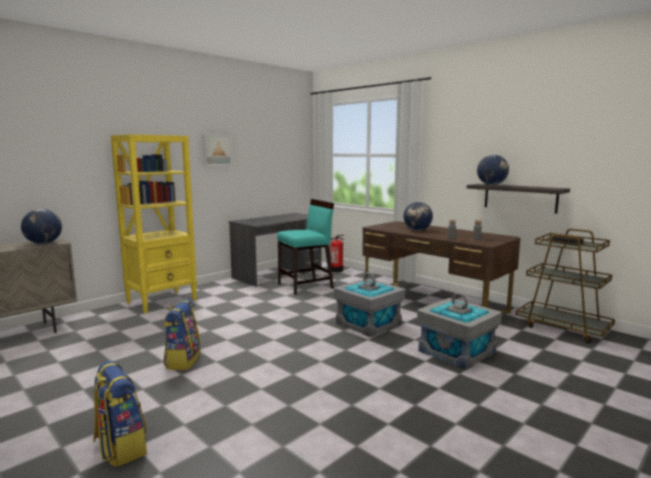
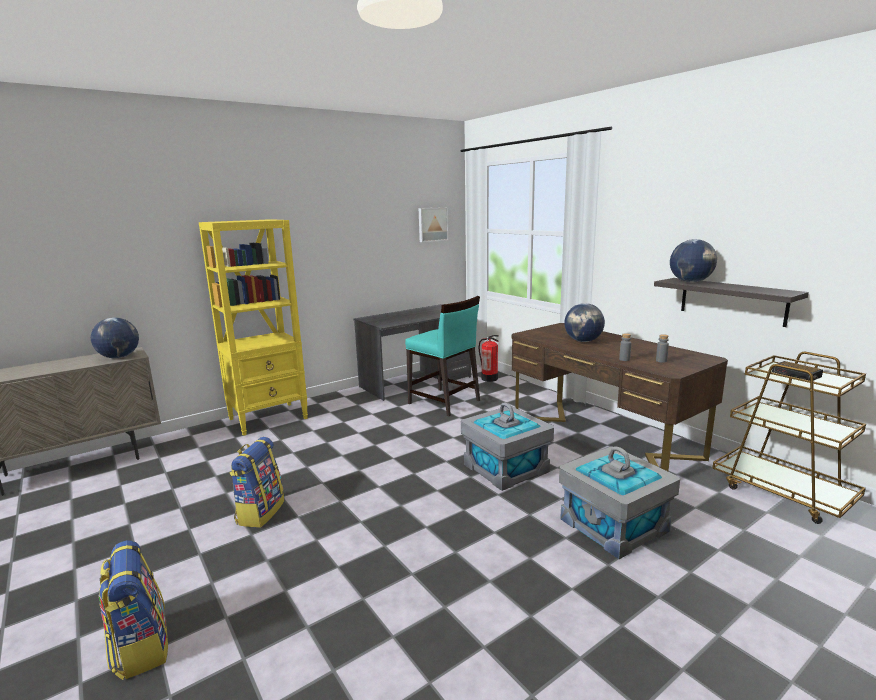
camera: 10 degrees right, 5 degrees up
picture [203,135,232,165] -> picture moved to [419,207,448,242]
turquoise chair [277,199,334,295] -> turquoise chair turned 60 degrees clockwise [405,296,480,416]

